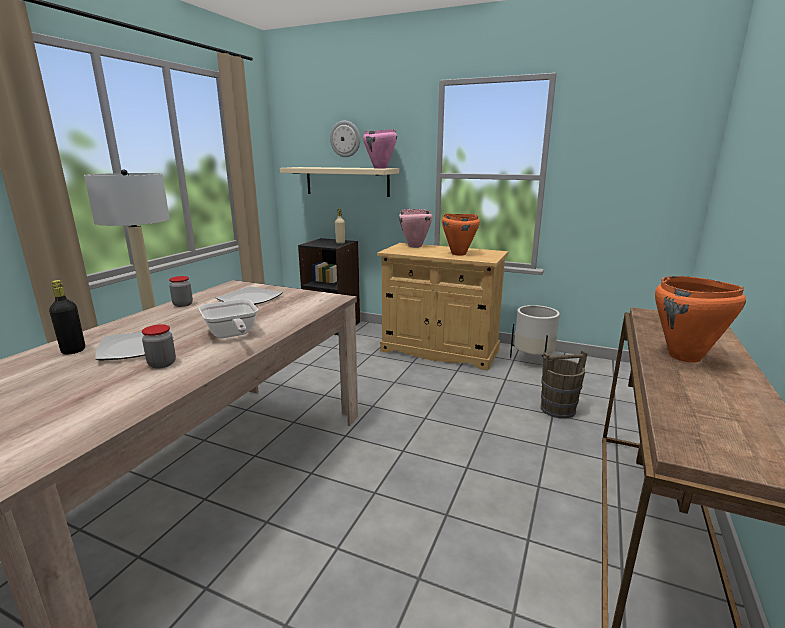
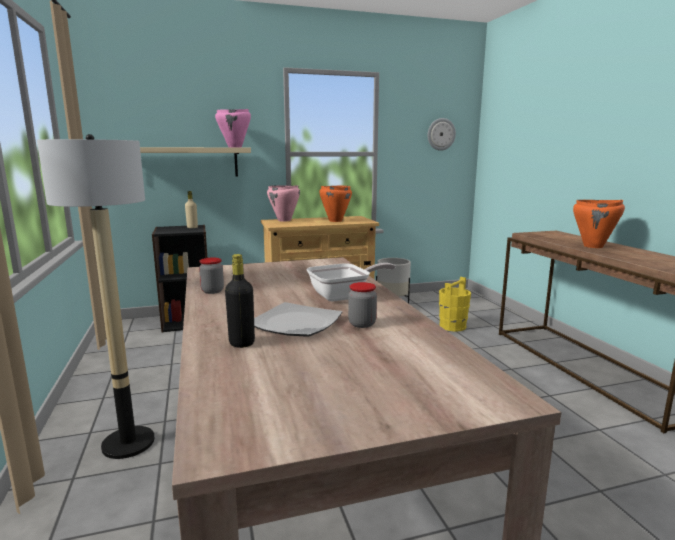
camera: 40 degrees left, 5 degrees down
frying pan [198,299,258,338] -> frying pan turned 45 degrees counterclockwise [306,263,396,302]
plate [216,286,283,305] -> none
wall clock [330,121,360,157] -> wall clock moved to [428,118,456,151]
brown bucket [541,350,588,419] -> yellow bucket [439,277,471,332]

